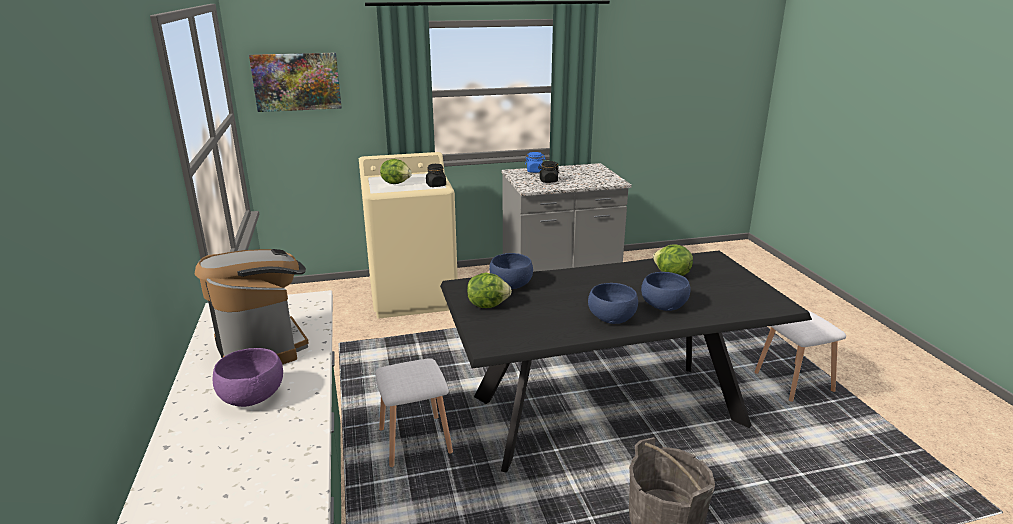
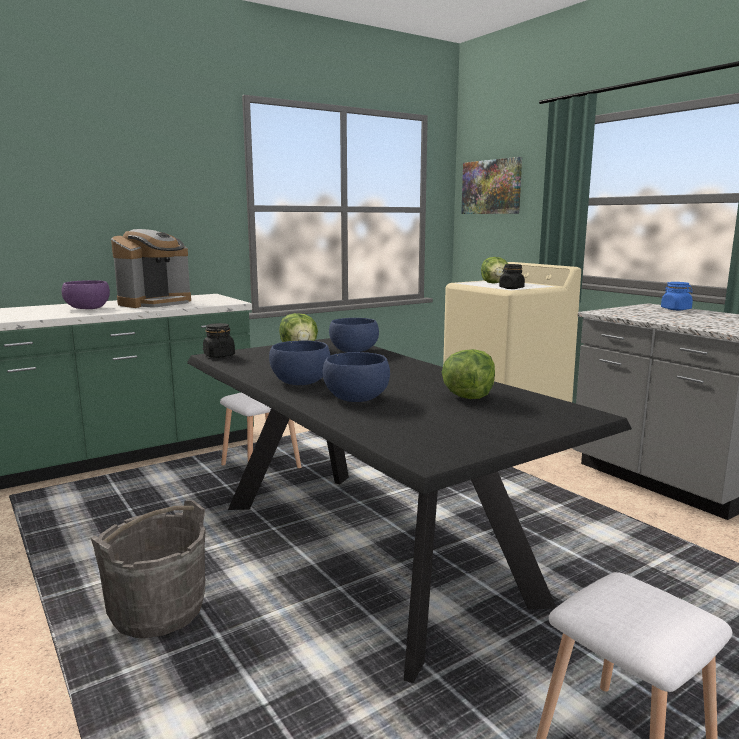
camera: 70 degrees right, 10 degrees down
black jar [538,161,559,183] -> black jar moved to [203,323,235,358]

